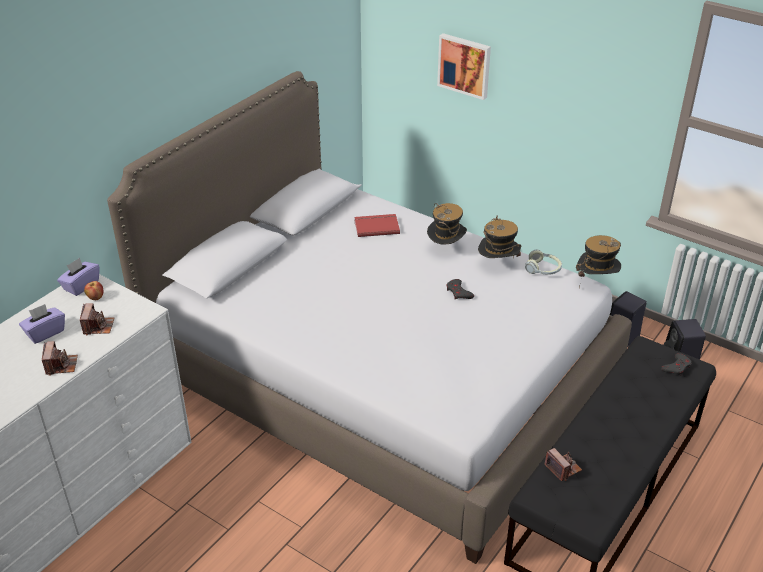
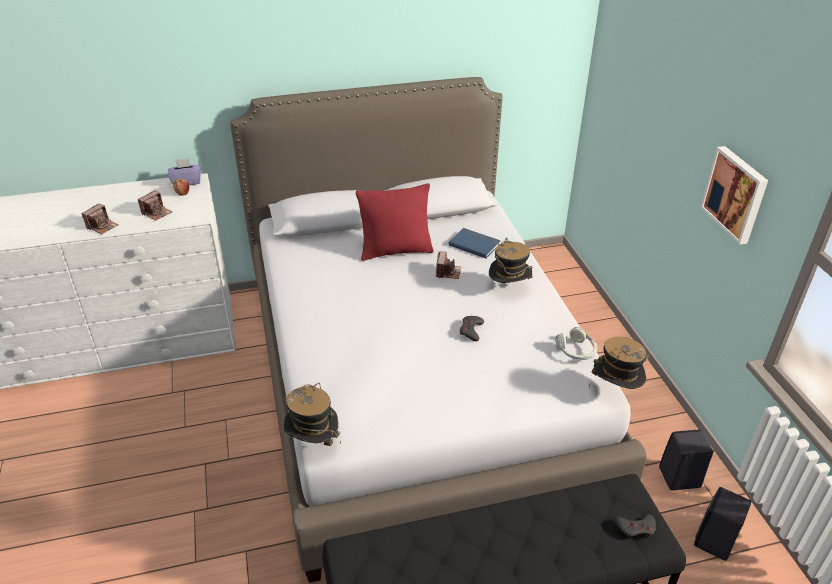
camera: 40 degrees right, 0 degrees up
purple tissue box [19,304,65,344] -> none
red book [355,214,400,237] -> blue book [449,228,501,258]
picture [437,33,491,100] -> picture moved to [701,146,768,245]
hat [478,215,521,258] -> hat moved to [284,383,341,446]
camera [544,448,582,481] -> camera moved to [436,251,461,279]
none -> red pillow [356,183,434,261]

